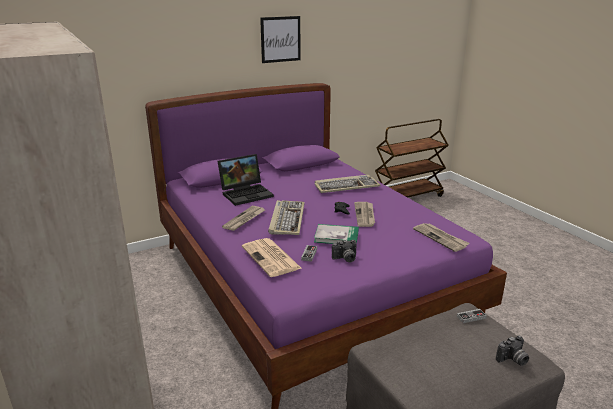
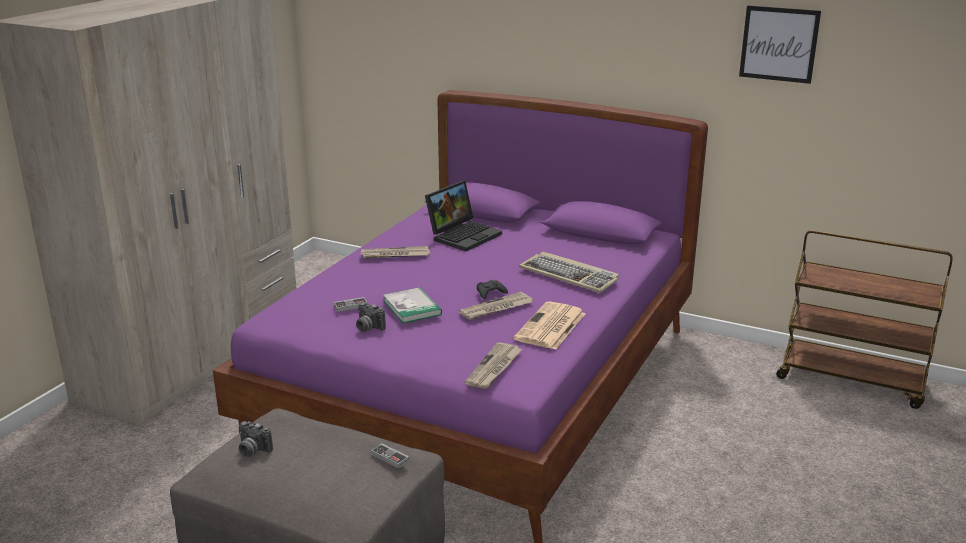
camera: 55 degrees right, 0 degrees up
laptop [217,154,274,206] -> laptop turned 75 degrees counterclockwise [425,181,502,251]
newspaper [242,238,301,277] -> newspaper moved to [514,301,586,350]
picture [260,16,300,63] -> picture moved to [739,5,821,84]
keyboard [268,200,304,235] -> none
camera [496,335,529,366] -> camera moved to [239,421,273,457]

